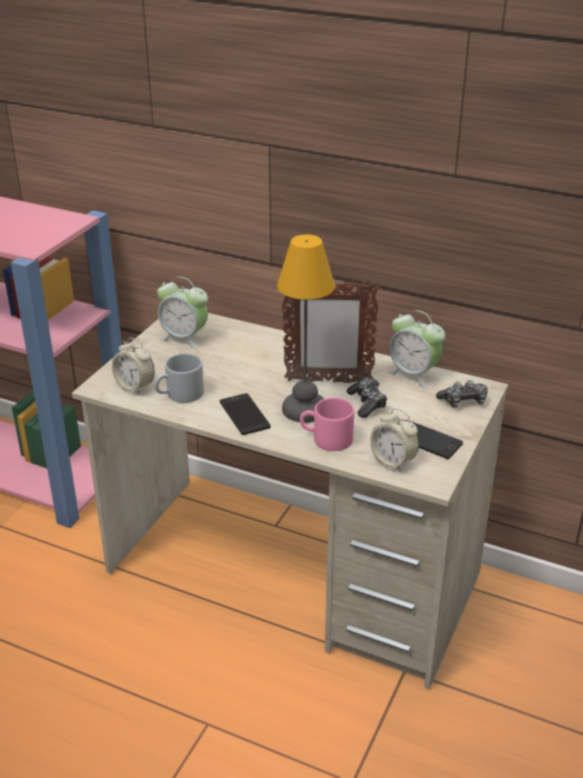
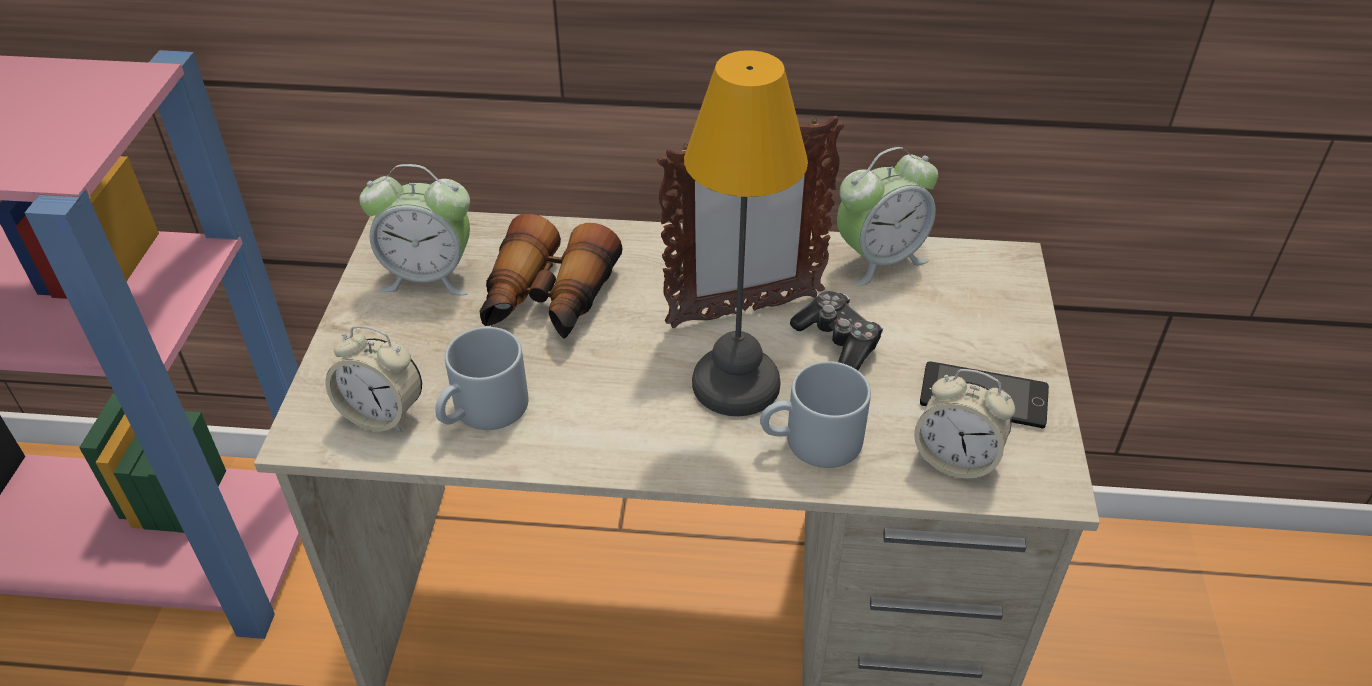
camera: 20 degrees left, 10 degrees up
phone [220,393,271,435] -> none
pink mug [300,398,354,451] -> grey mug [760,361,871,468]
alarm clock [387,310,445,388] -> alarm clock turned 45 degrees counterclockwise [837,147,938,286]
game controller [436,380,488,408] -> none
none -> binoculars [480,214,622,339]

